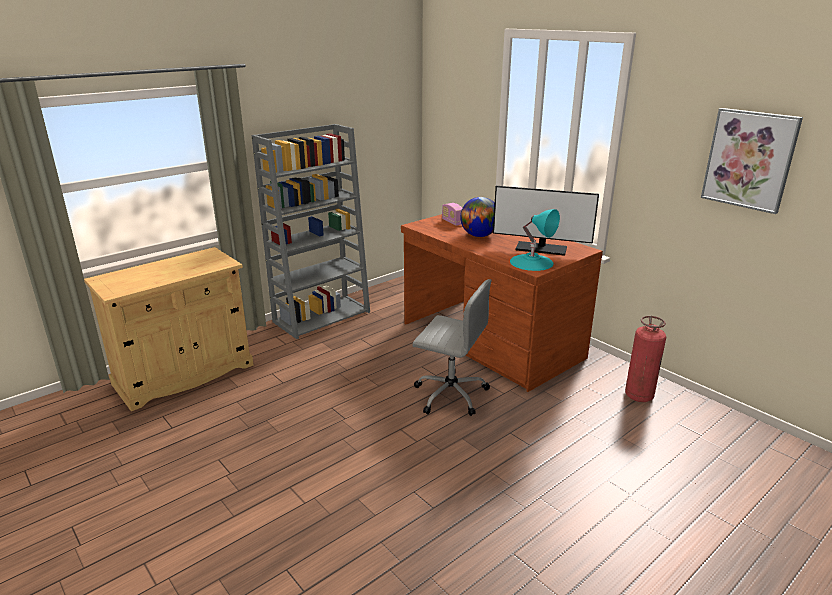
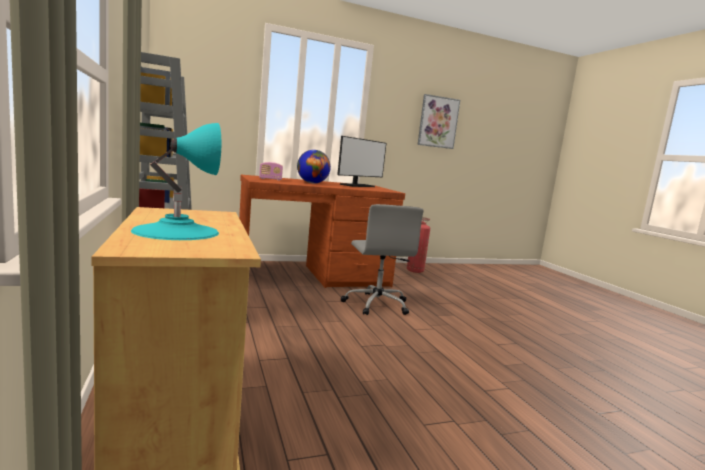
camera: 70 degrees left, 15 degrees down
grey office chair [412,279,492,416] -> grey office chair turned 120 degrees clockwise [341,204,424,315]
turquoise table lamp [510,209,560,271] -> turquoise table lamp moved to [131,123,221,240]

